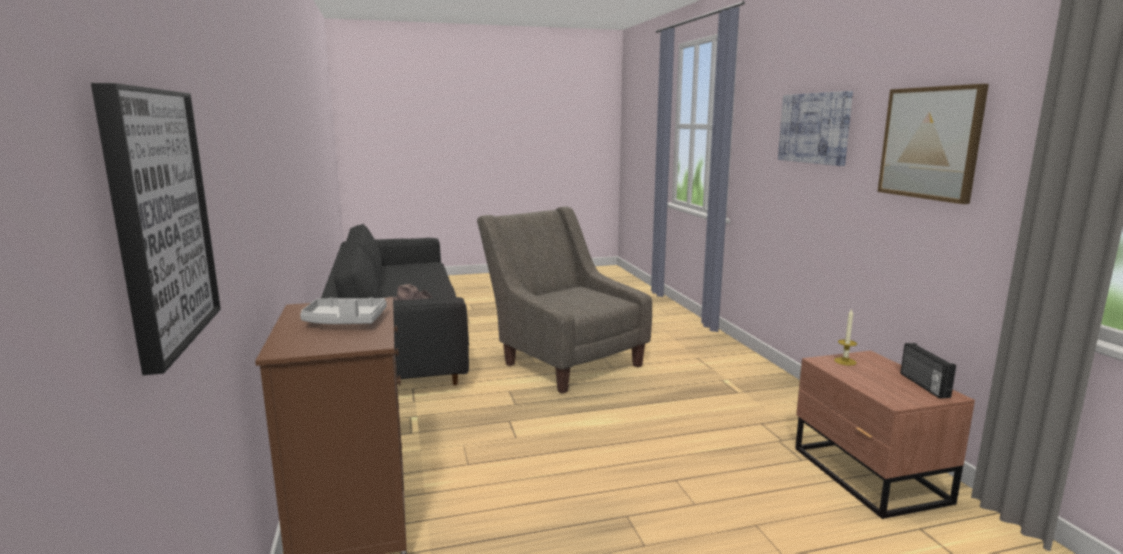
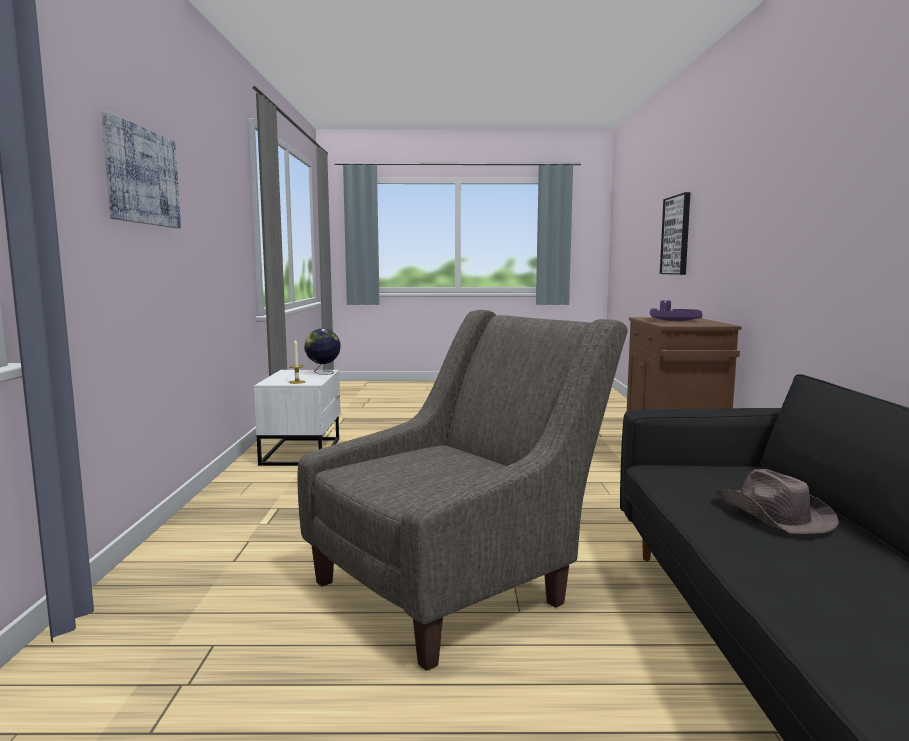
camera: 165 degrees left, 5 degrees down
grey tray [300,298,387,324] -> purple tray [650,300,703,321]
grey armchair [477,207,652,394] -> grey armchair turned 105 degrees counterclockwise [297,310,628,671]
brown nightstand [795,351,975,519] -> white nightstand [254,370,341,466]
picture [878,84,989,204] -> none
radio [901,343,956,399] -> none
none -> globe [304,329,340,375]

